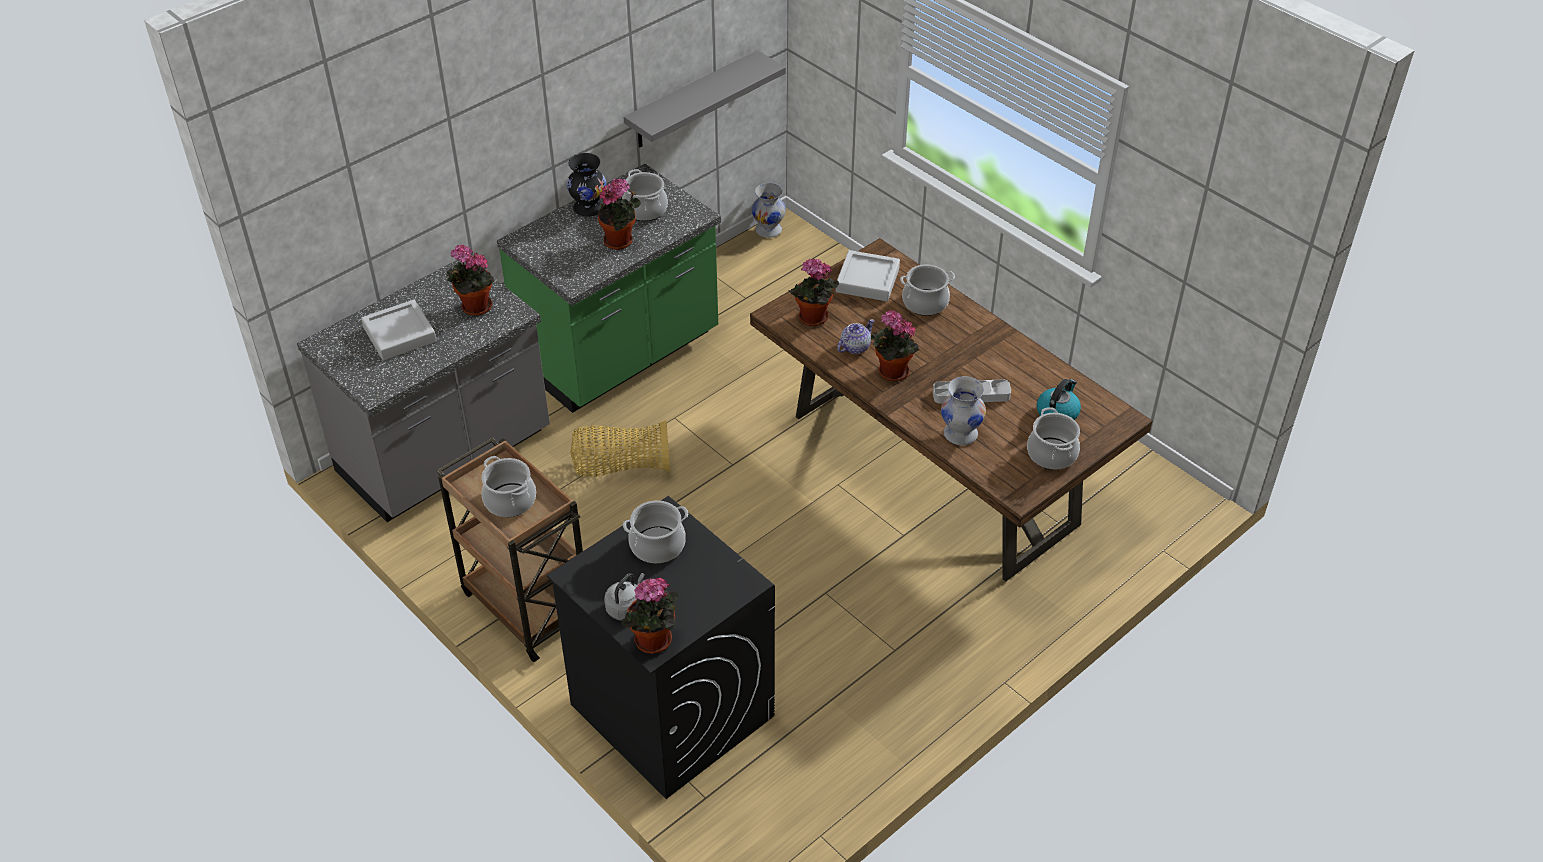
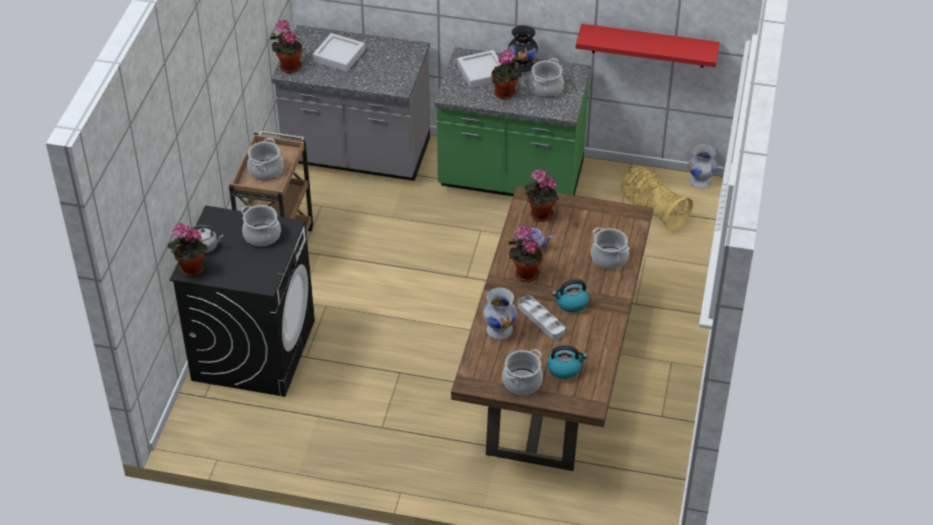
camera: 55 degrees right, 0 degrees up
potted plant [446,244,495,316] -> potted plant moved to [270,20,302,73]
basket [570,420,670,477] -> basket moved to [621,166,693,231]
grey shelf [624,50,786,148] -> red shelf [576,24,720,68]
grey tray [836,250,900,301] -> grey tray moved to [457,50,501,88]
none -> kettle [552,279,589,312]

